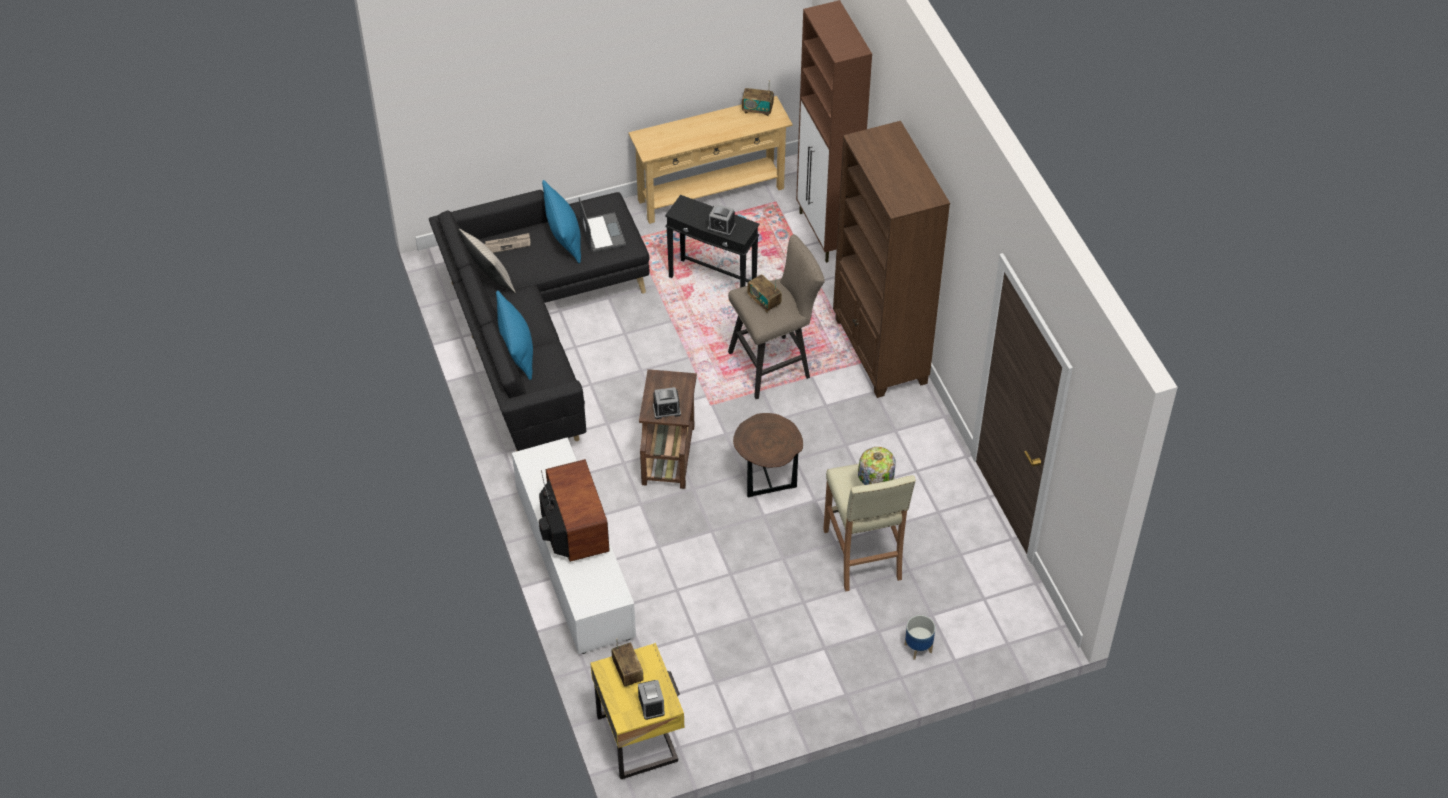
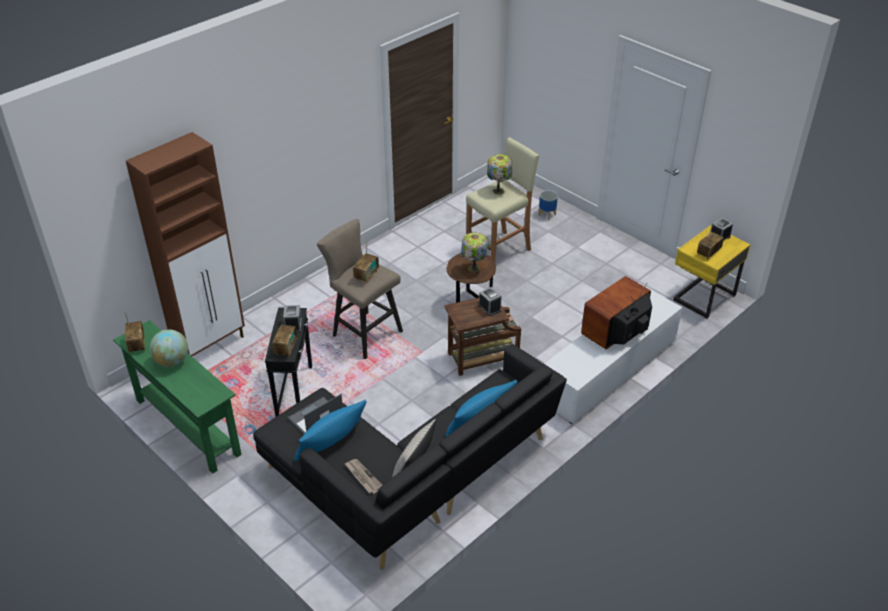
camera: 115 degrees left, 10 degrees down
beige console table [628,96,793,224] -> green console table [113,320,242,474]
brown bookcase [833,121,950,398] -> none
none -> globe [149,330,188,367]
none -> radio [272,314,297,357]
none -> table lamp [461,233,488,273]

